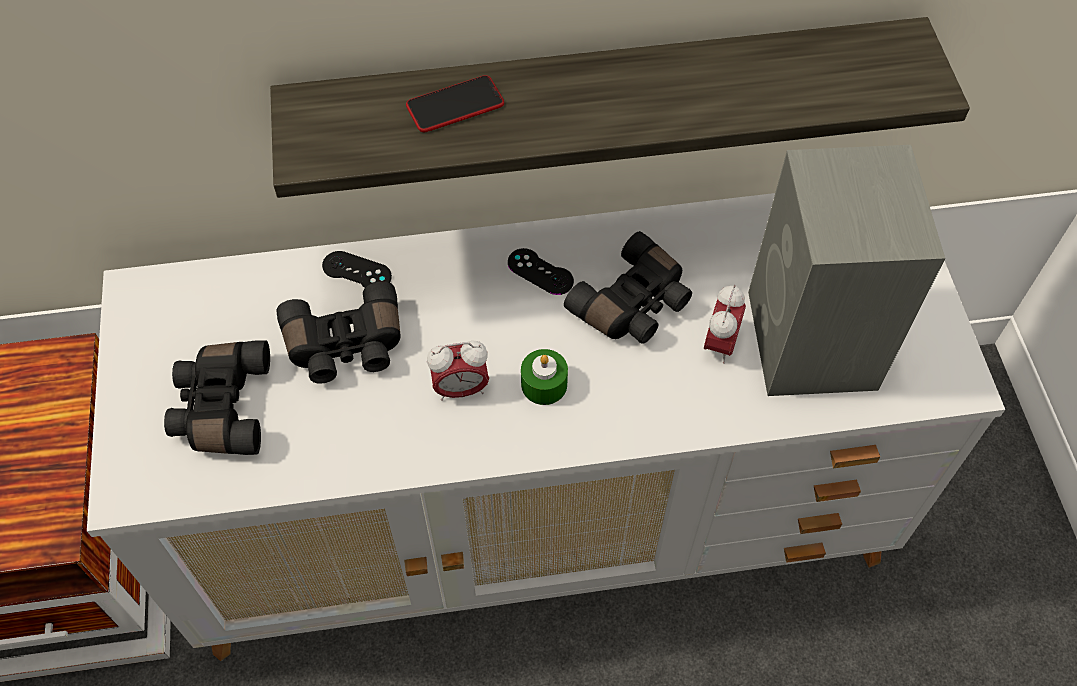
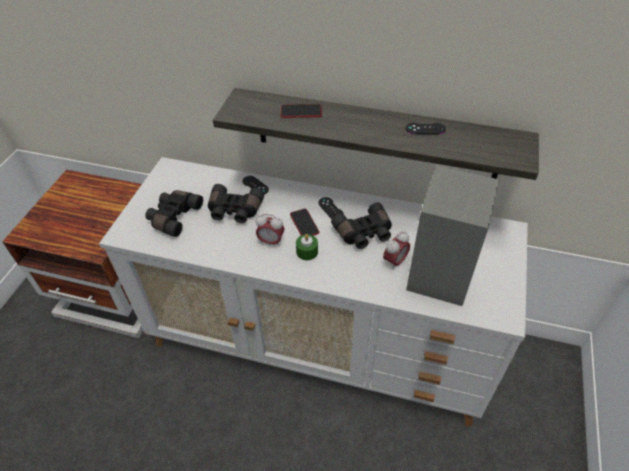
camera: 25 degrees right, 10 degrees down
none -> phone [290,209,319,236]
none -> black game controller [406,123,446,135]

